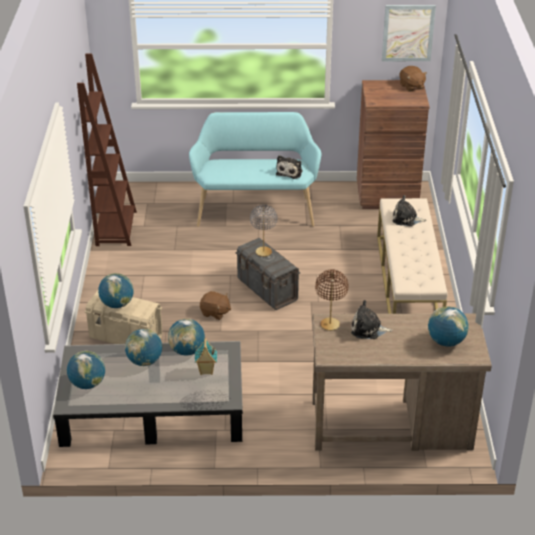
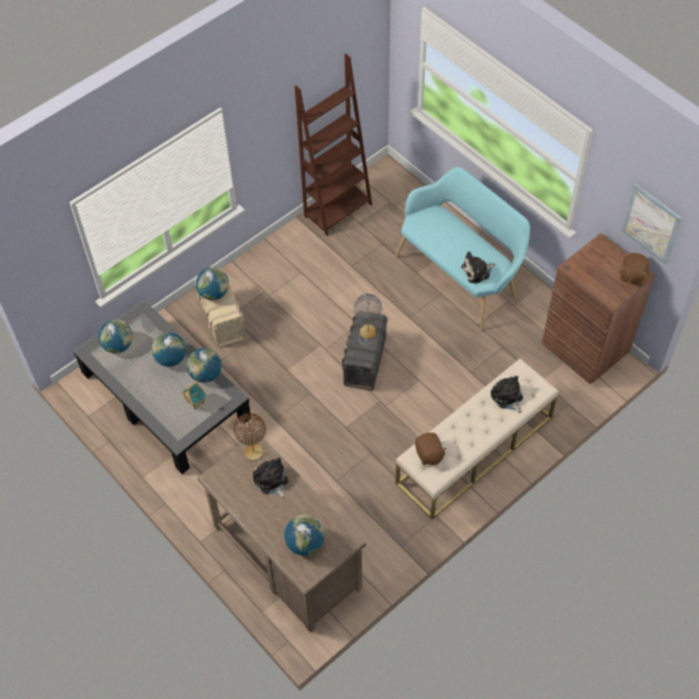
camera: 50 degrees right, 20 degrees up
brown plush toy [200,291,231,320] -> brown plush toy moved to [415,433,447,465]

